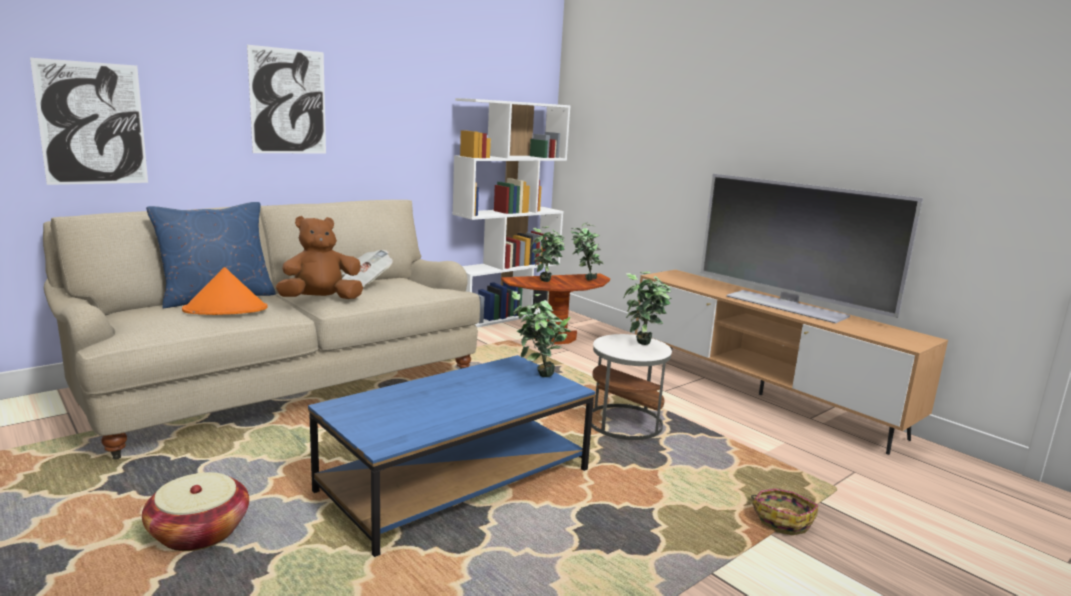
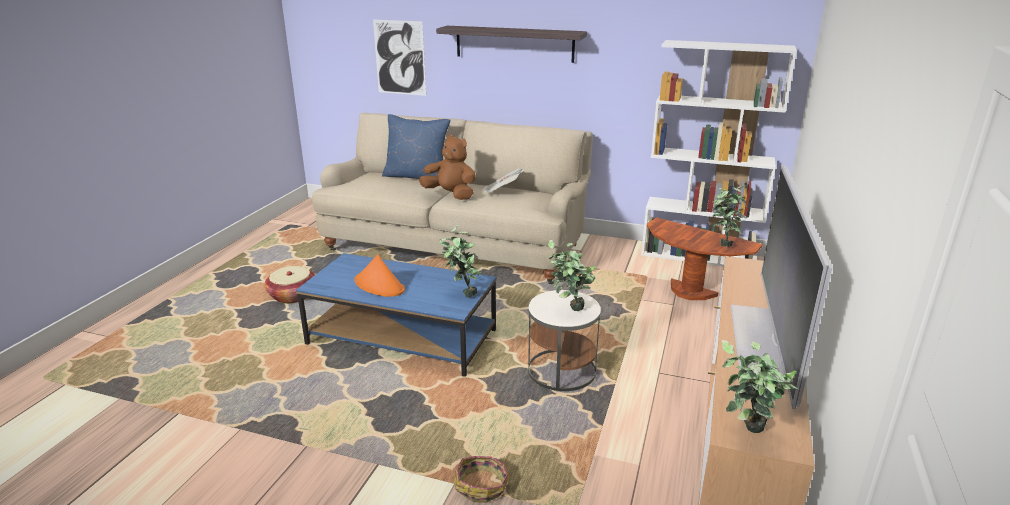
camera: 60 degrees right, 10 degrees up
orange hat [182,267,268,315] -> orange hat moved to [354,254,405,297]
picture [247,45,326,153] -> shelf [436,26,587,63]
potted plant [531,226,565,282] -> potted plant moved to [722,340,798,433]

